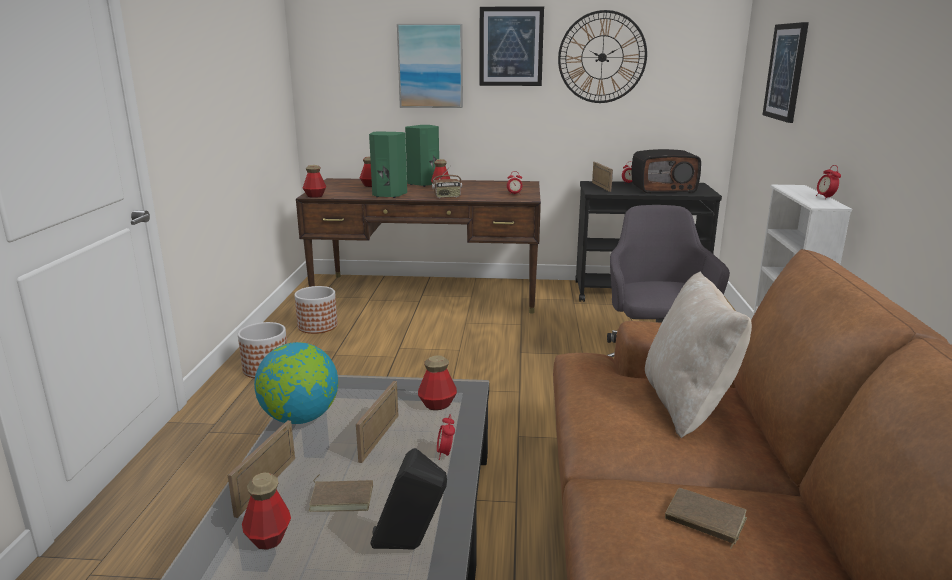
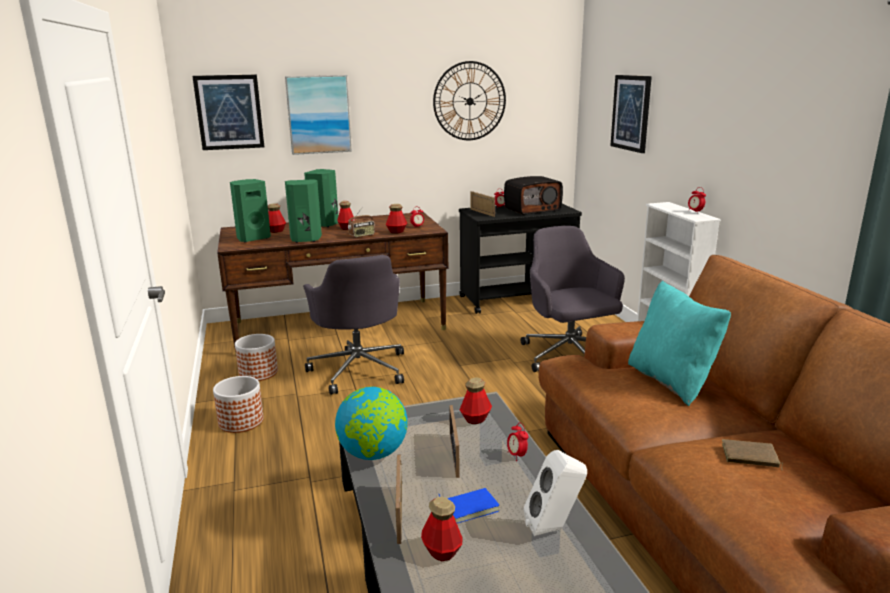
camera: 20 degrees left, 0 degrees up
bottle [303,165,326,198] -> bottle moved to [386,204,407,233]
brown book [308,474,373,512] -> blue book [439,488,500,523]
black speaker [371,448,447,550] -> white speaker [524,450,587,536]
picture [480,6,544,86] -> picture moved to [192,75,264,150]
beige pillow [645,272,752,438] -> turquoise pillow [628,281,731,406]
none -> green speaker [230,179,271,242]
none -> grey office chair [303,255,404,395]

